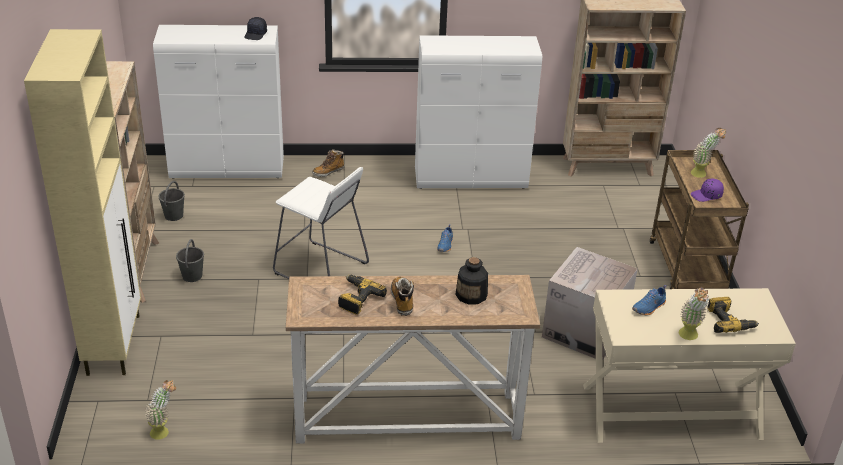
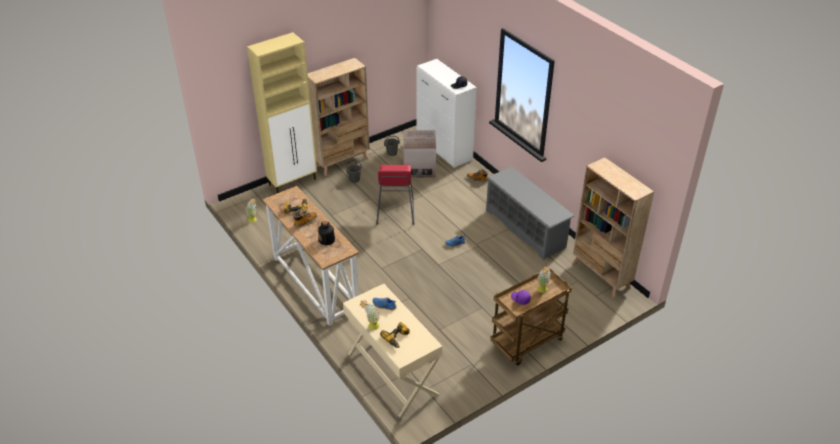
camera: 60 degrees right, 5 degrees up
white stool [273,167,369,279] -> red stool [376,165,414,225]
white cabinet [415,35,542,189] -> grey shoe rack [486,166,575,260]
cardboard box [542,247,638,361] -> cardboard box moved to [403,130,436,178]

